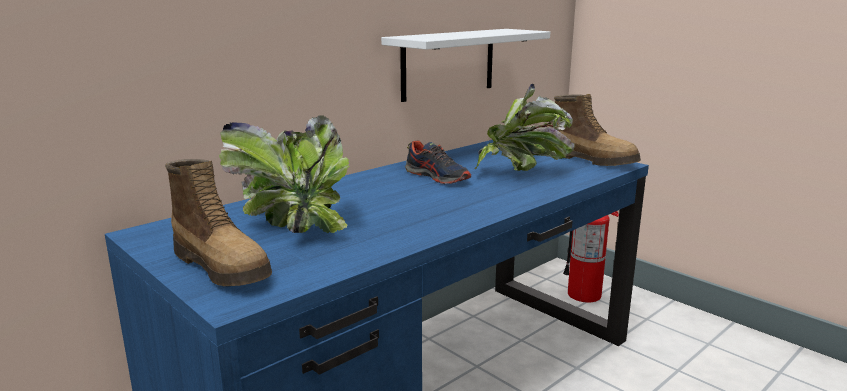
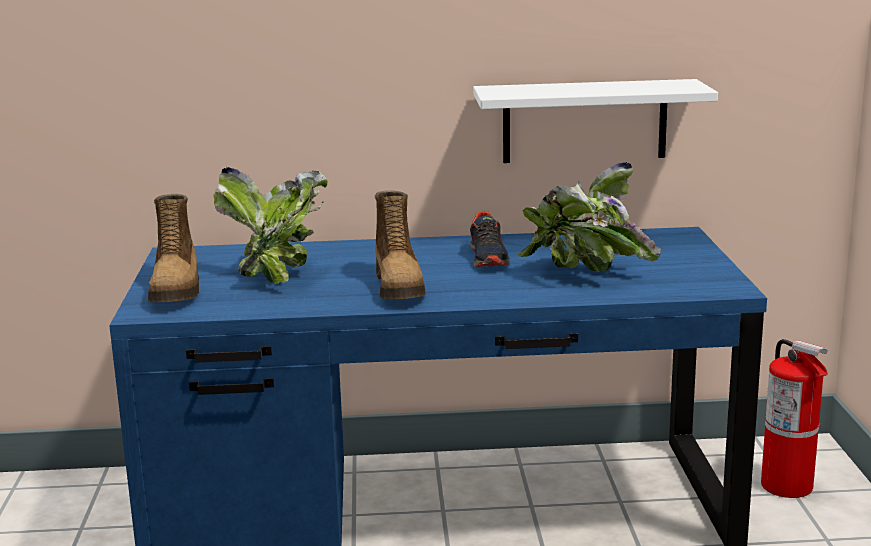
camera: 40 degrees right, 0 degrees up
boot [552,94,641,166] -> boot moved to [375,190,426,299]

